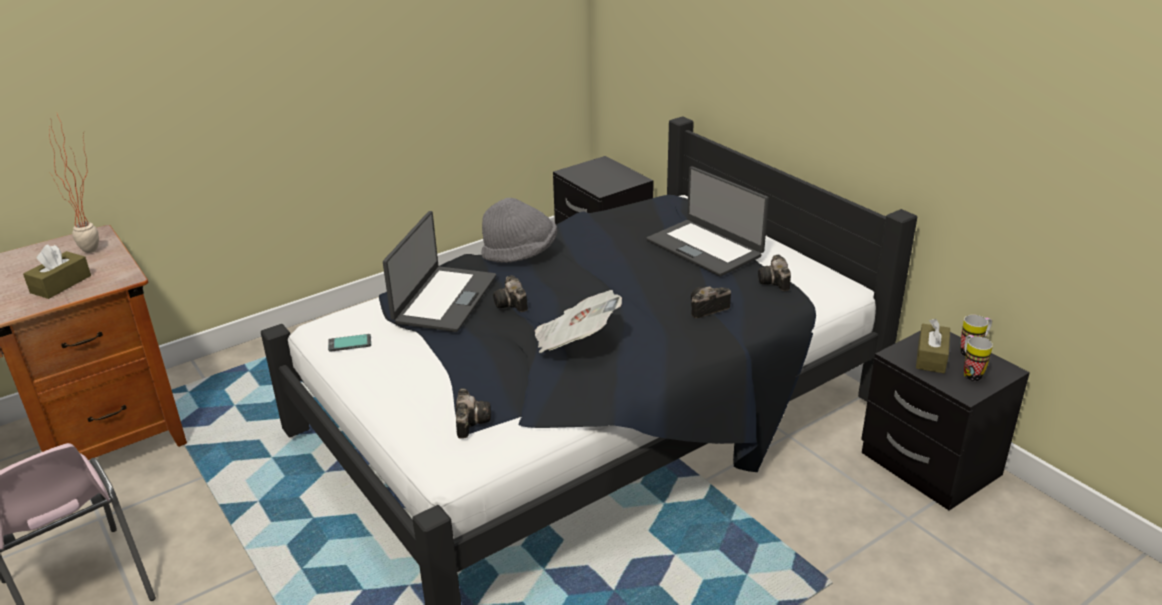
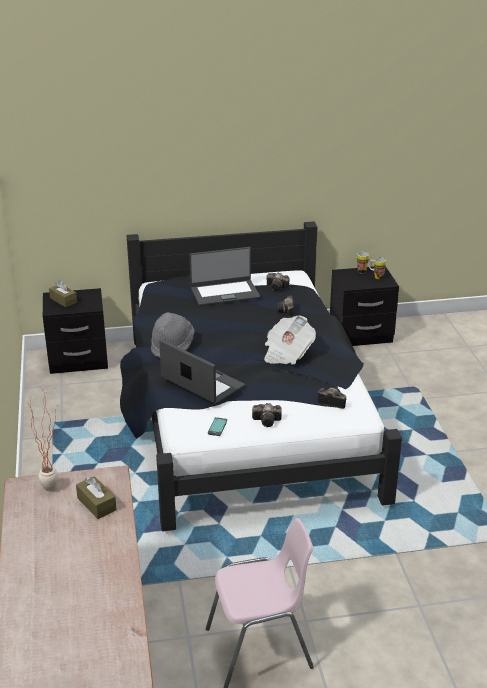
camera: 65 degrees left, 0 degrees up
camera [493,275,528,312] -> camera moved to [252,403,282,427]
brown tissue box [916,319,950,373] -> brown tissue box moved to [49,280,77,307]

